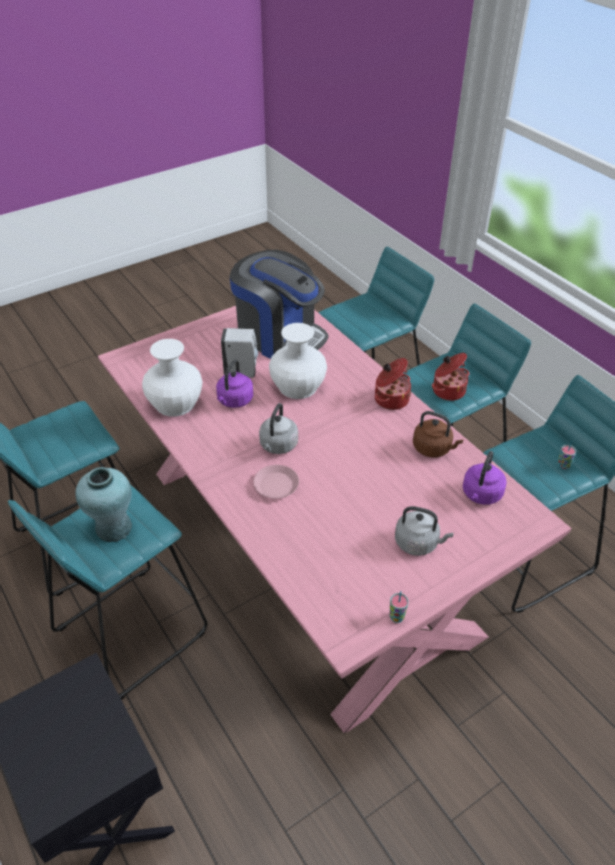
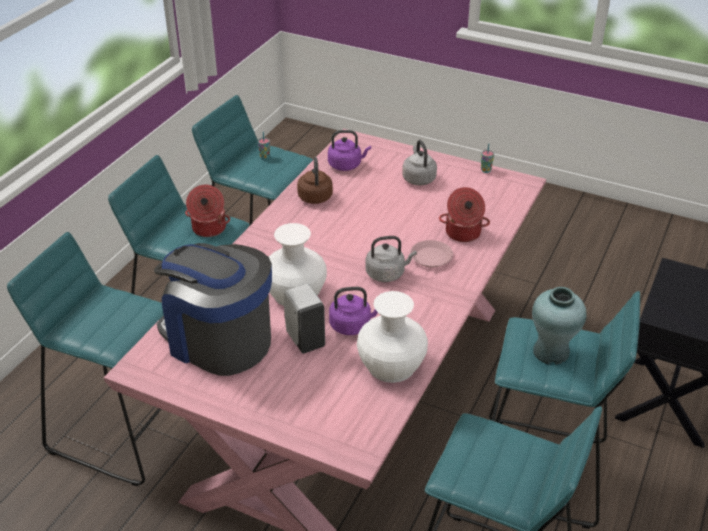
camera: 120 degrees left, 5 degrees down
coffee machine [230,250,328,359] -> coffee machine turned 60 degrees counterclockwise [154,243,272,376]
cooking pot [375,358,411,410] -> cooking pot moved to [439,187,490,242]

